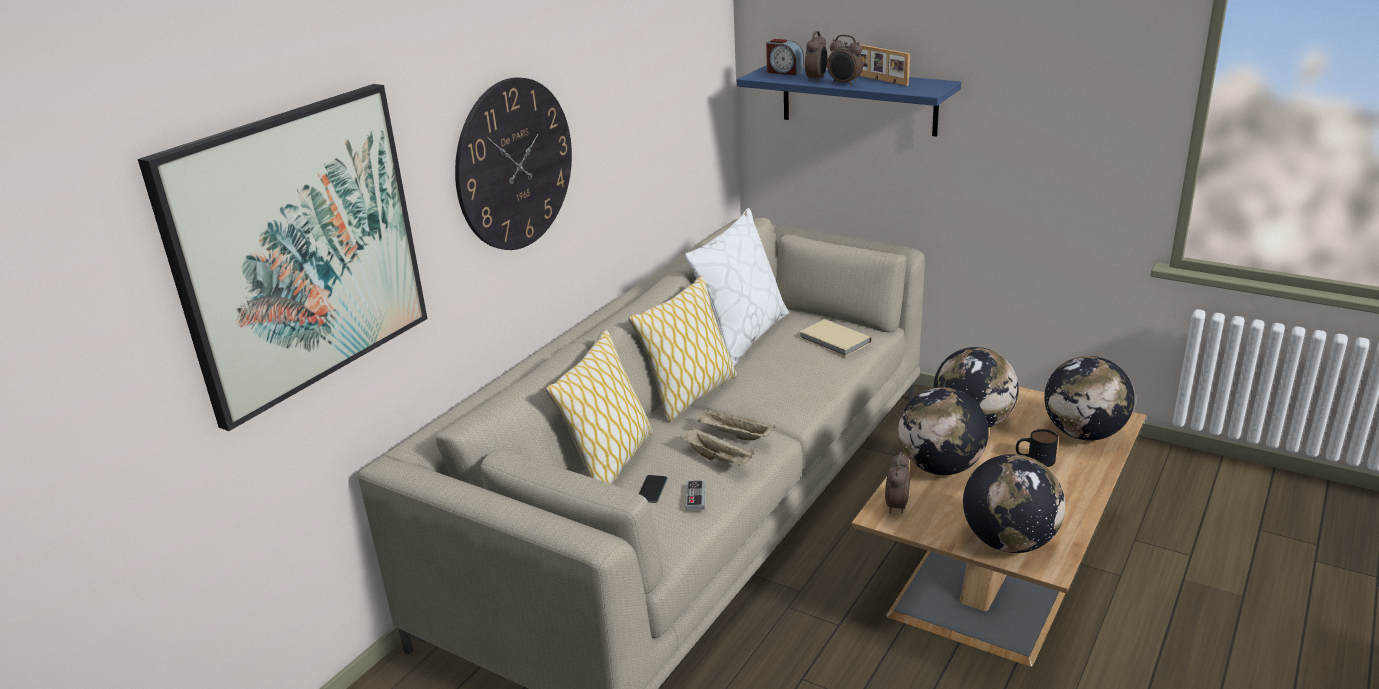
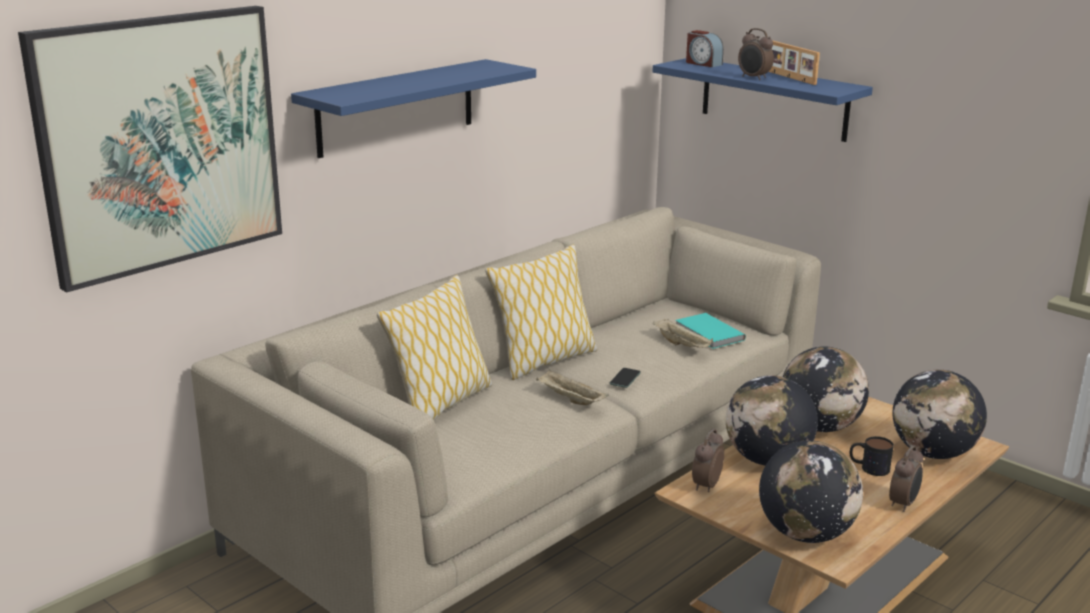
camera: 10 degrees right, 5 degrees down
wall clock [455,77,572,250] -> blue shelf [291,59,536,158]
phone [639,475,668,503] -> phone moved to [610,368,641,388]
beige tray [680,428,754,466] -> beige tray moved to [653,319,713,348]
white pillow [685,208,789,366] -> none
game controller [686,480,705,511] -> none
beige book [799,319,872,357] -> turquoise book [675,313,746,349]
alarm clock [805,31,827,82] -> alarm clock moved to [889,445,923,512]

